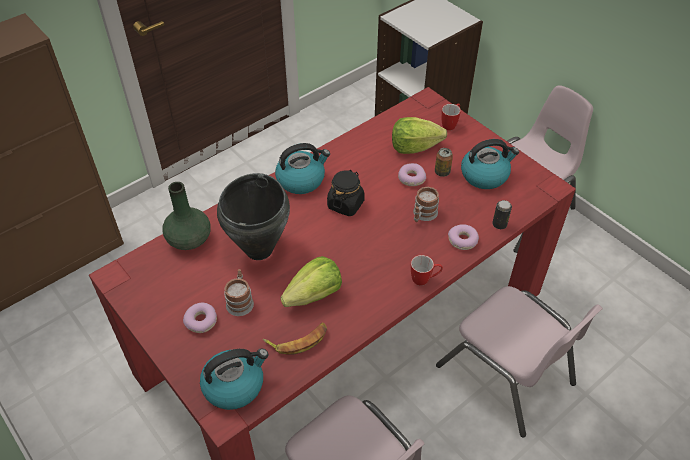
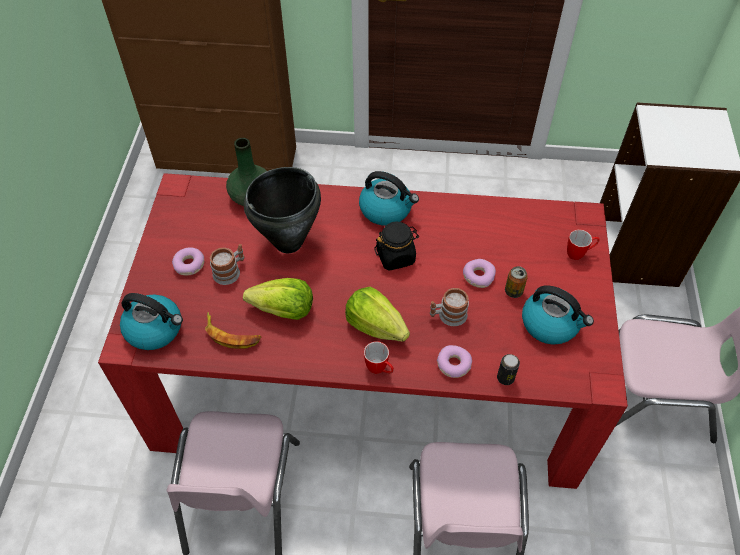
camera: 45 degrees right, 5 degrees up
lettuce [392,117,447,154] -> lettuce moved to [345,286,410,341]

